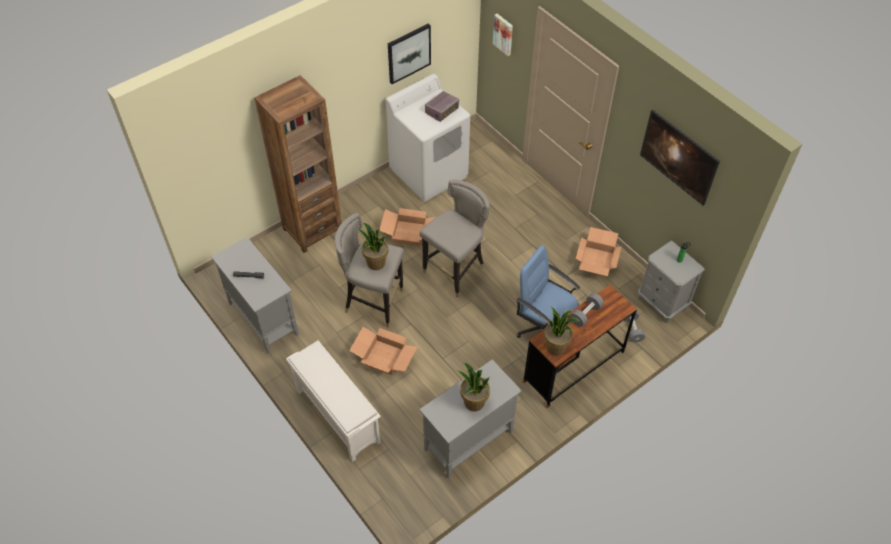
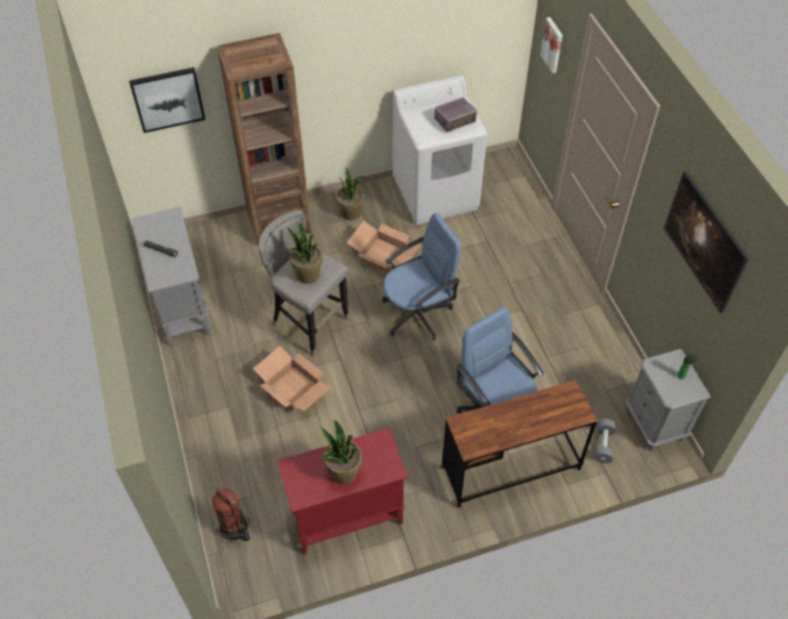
camera: 20 degrees right, 0 degrees up
white shoe rack [286,340,381,462] -> none
picture [388,24,431,84] -> picture moved to [129,67,206,133]
grey stool [419,179,489,298] -> blue office chair [382,213,461,341]
grey cabinet [419,360,522,479] -> red cabinet [277,428,408,554]
potted plant [544,306,580,356] -> potted plant moved to [336,167,364,220]
grey dumbbell [570,293,604,327] -> none
cardboard box [576,227,621,276] -> none
none -> fire extinguisher [212,487,250,543]

